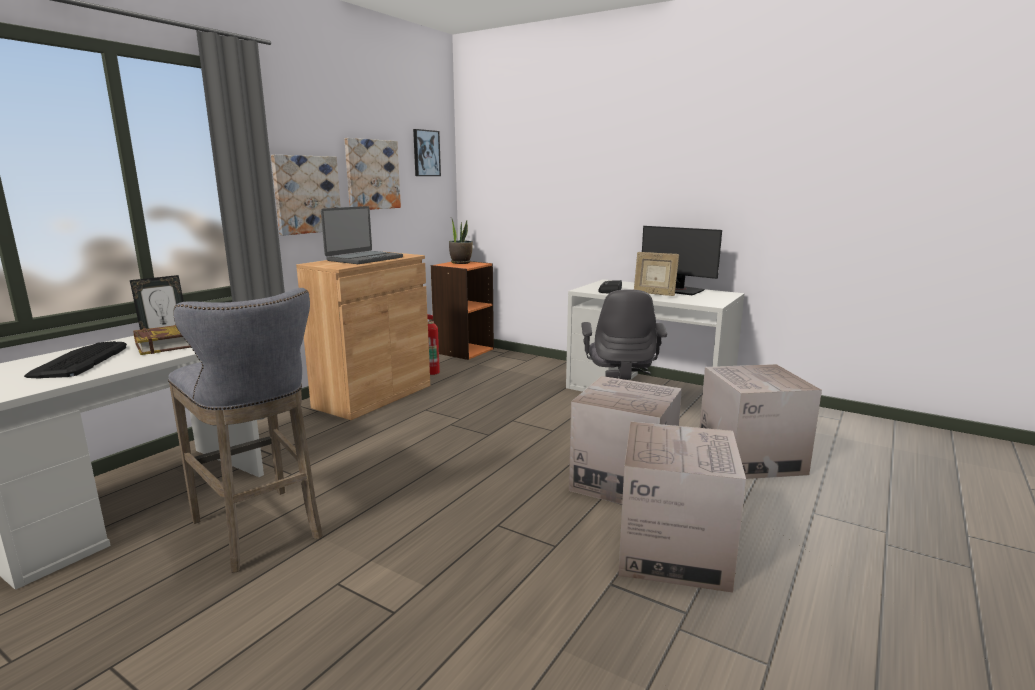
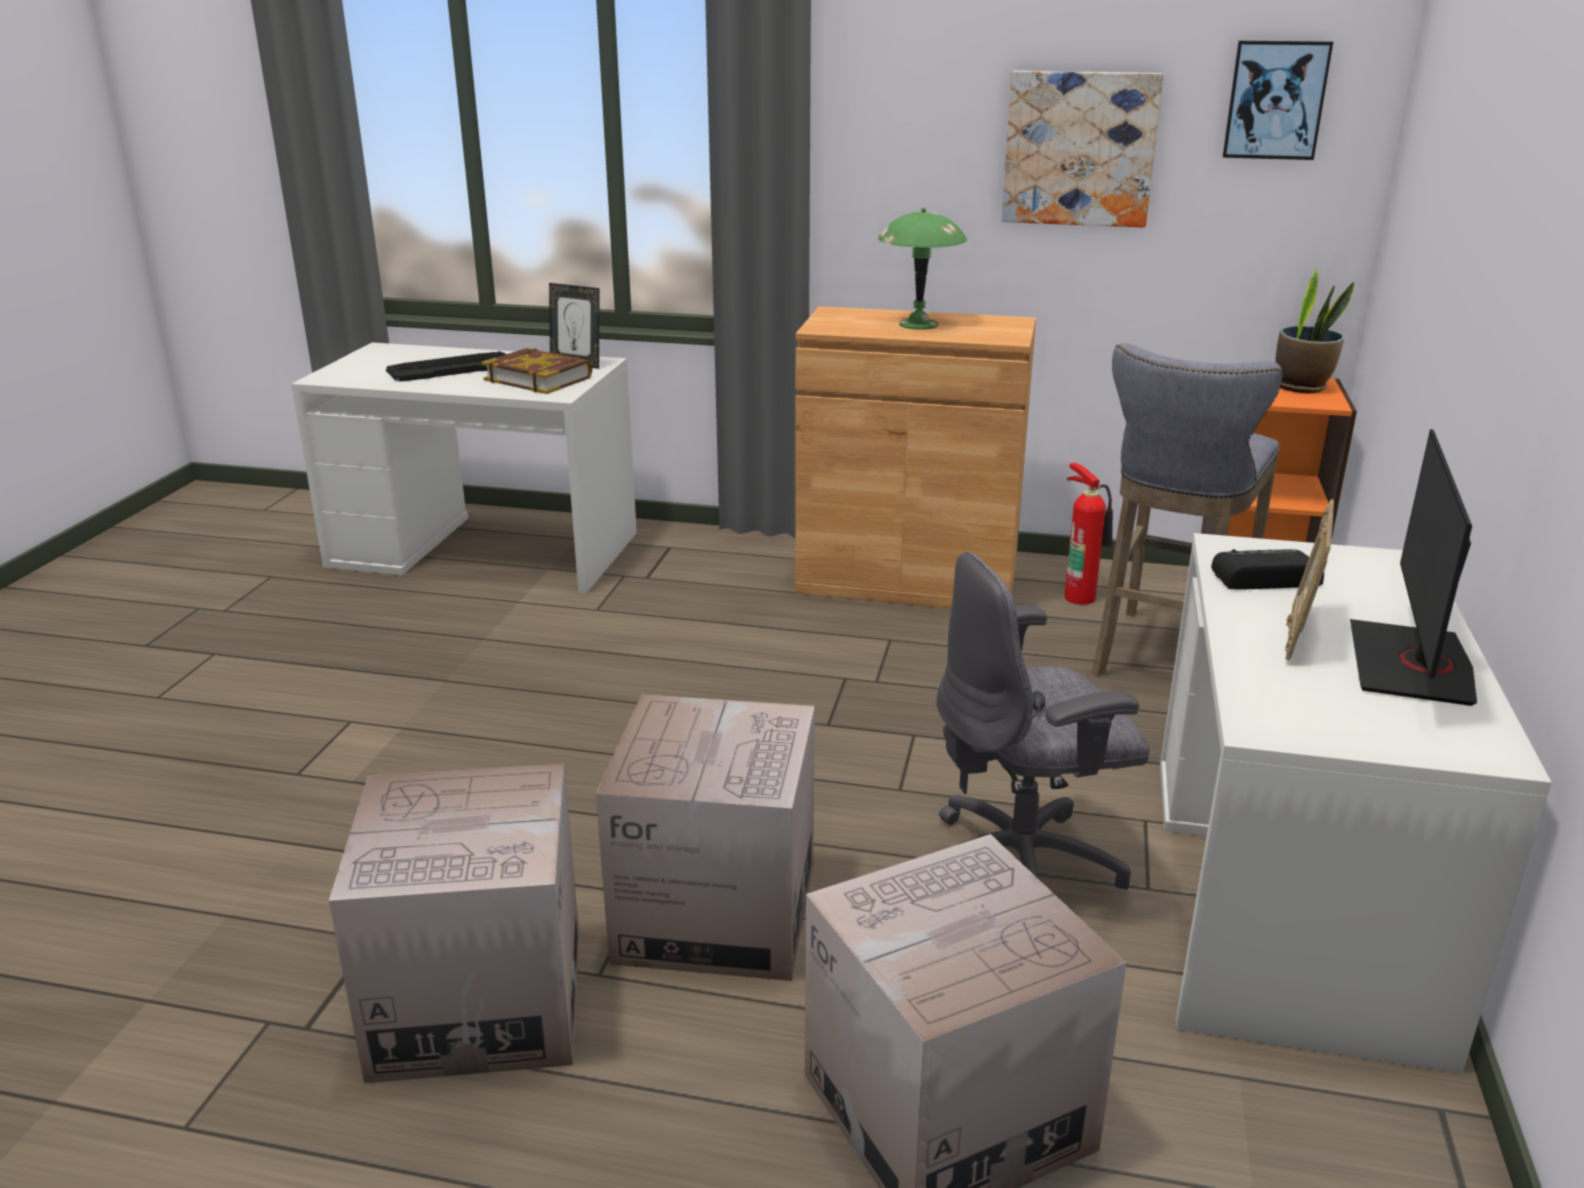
camera: 70 degrees right, 10 degrees up
grey stool [168,288,323,573] -> grey stool moved to [1092,343,1283,676]
picture [271,155,341,236] -> none
laptop [321,206,403,264] -> green table lamp [878,208,967,330]

